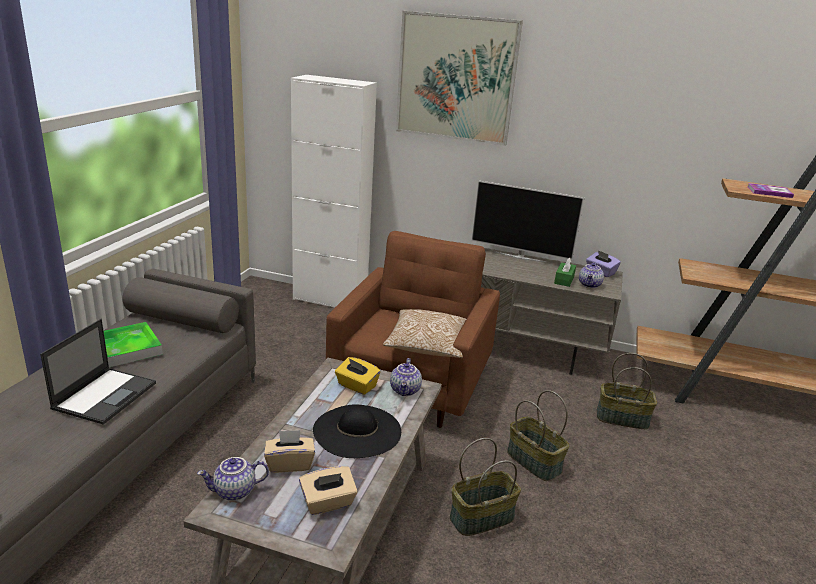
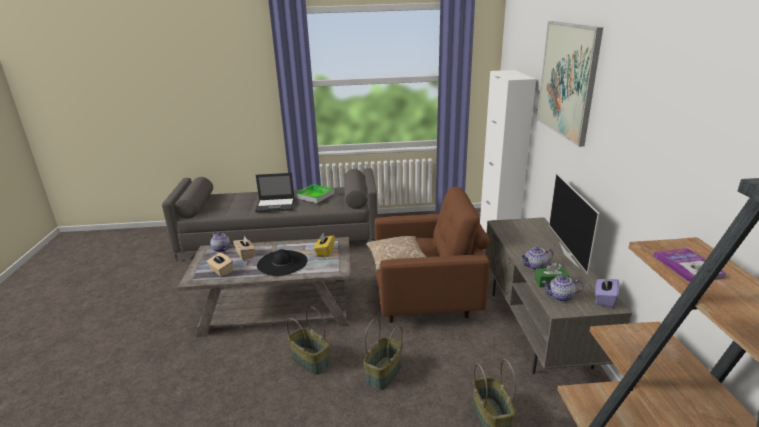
camera: 70 degrees right, 0 degrees up
teapot [390,358,422,396] -> teapot moved to [520,247,553,270]

